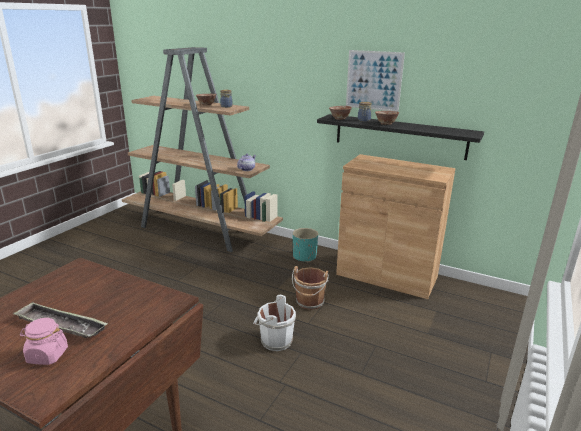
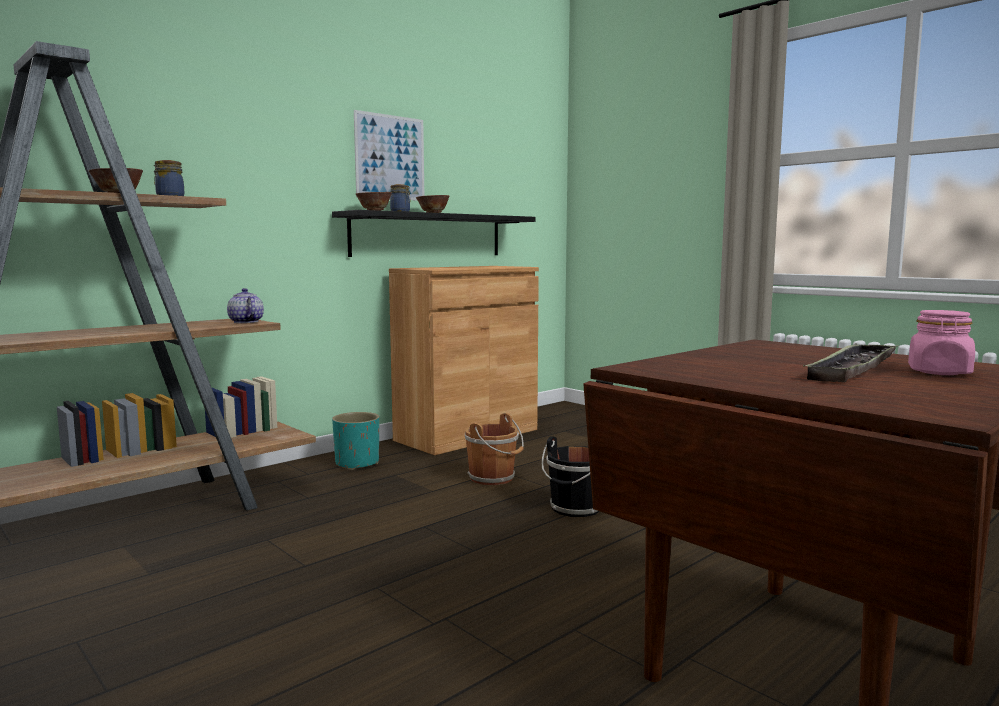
camera: 70 degrees left, 15 degrees down
white bucket [253,295,296,351] -> black bucket [542,436,599,517]

